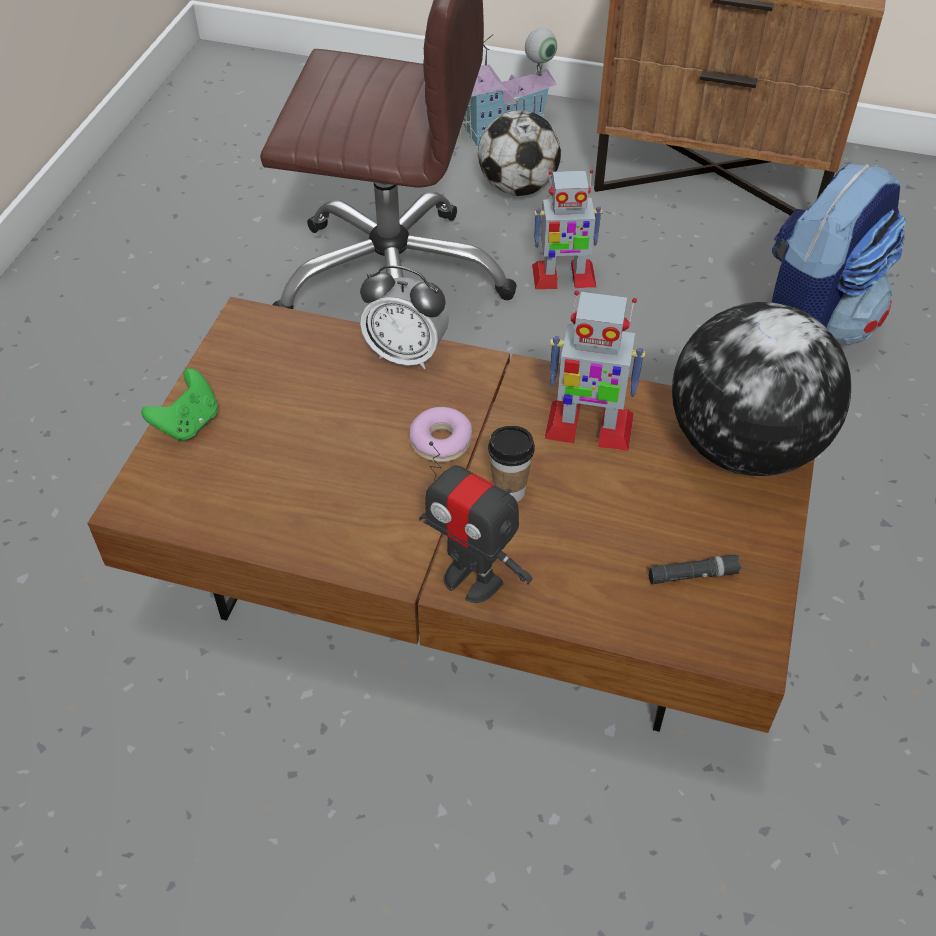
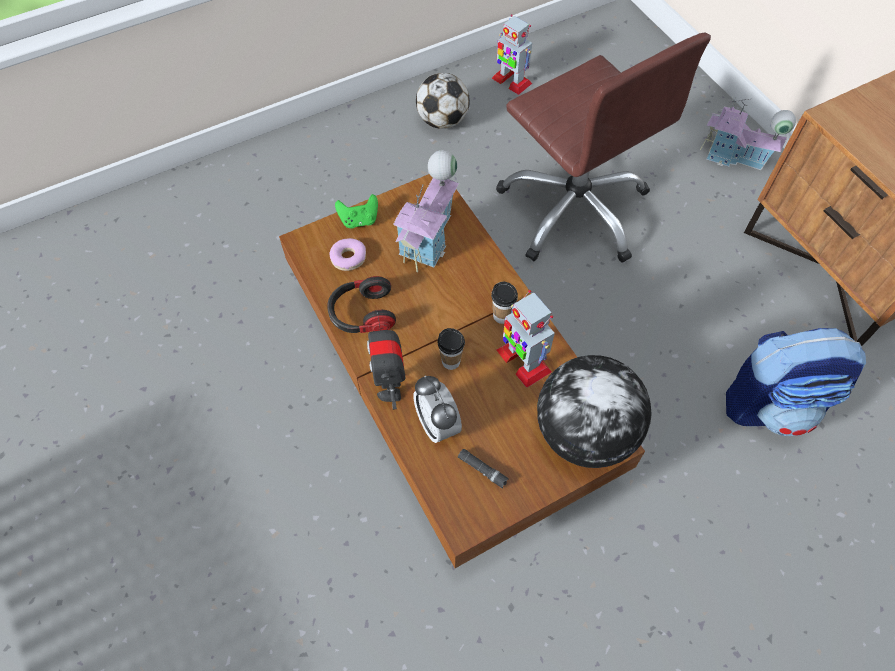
camera: 45 degrees right, 10 degrees up
alarm clock [360,265,449,369] -> alarm clock moved to [413,375,462,443]
donut [410,407,472,462] -> donut moved to [329,238,366,271]
football [478,110,561,196] -> football moved to [416,73,470,129]
toy robot [532,170,603,289] -> toy robot moved to [492,14,532,95]
none -> headphones [327,276,396,333]
none -> toy house [393,150,459,272]
none -> cup [491,282,518,324]

